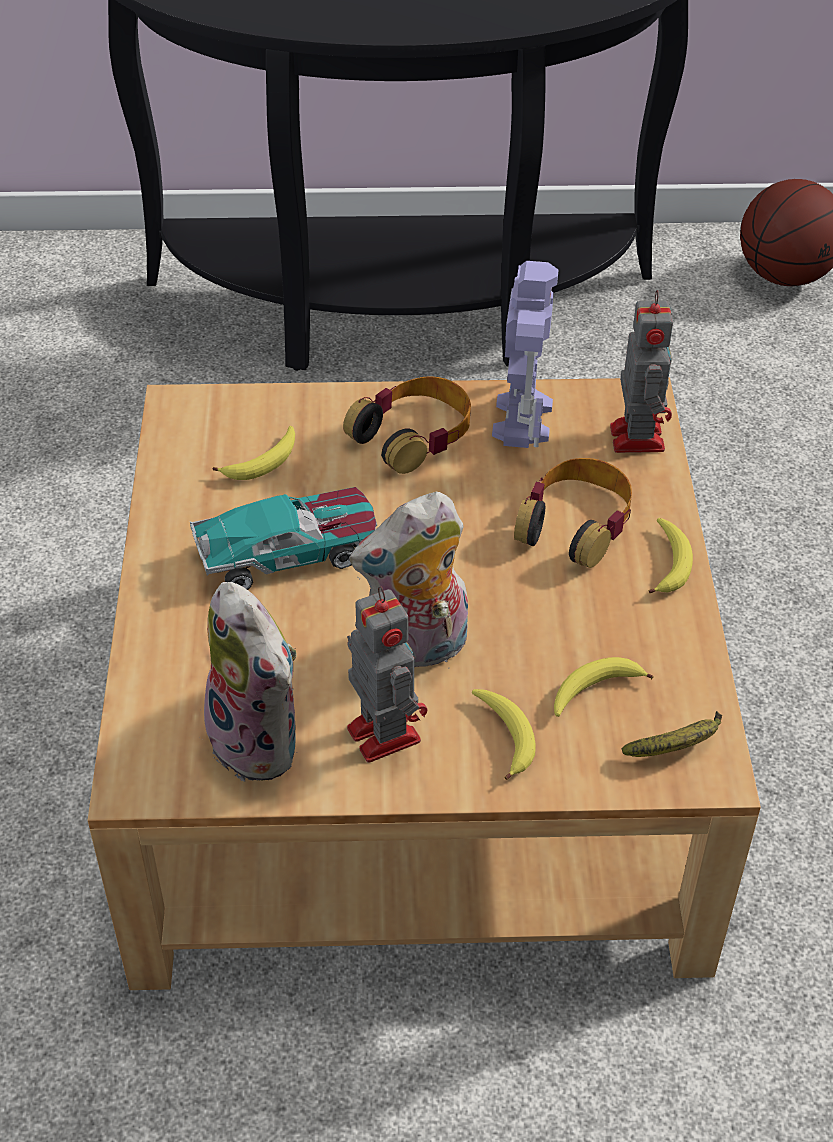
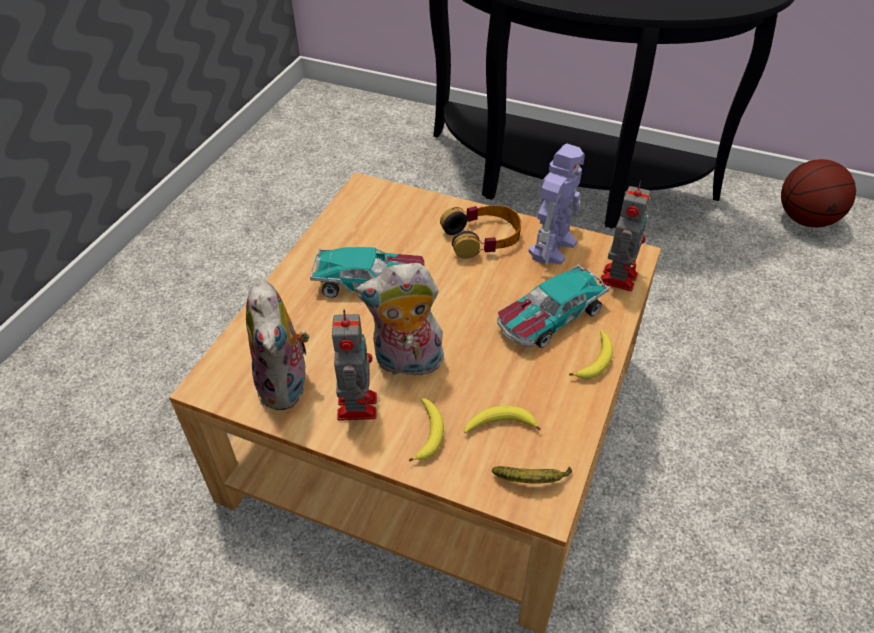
camera: 25 degrees right, 0 degrees up
banana [213,426,295,480] -> none
headphones [514,458,632,568] -> toy car [497,264,610,348]

